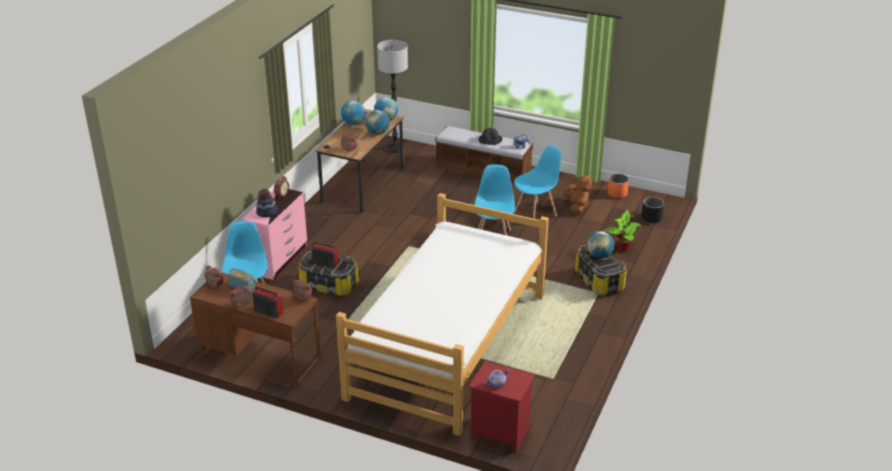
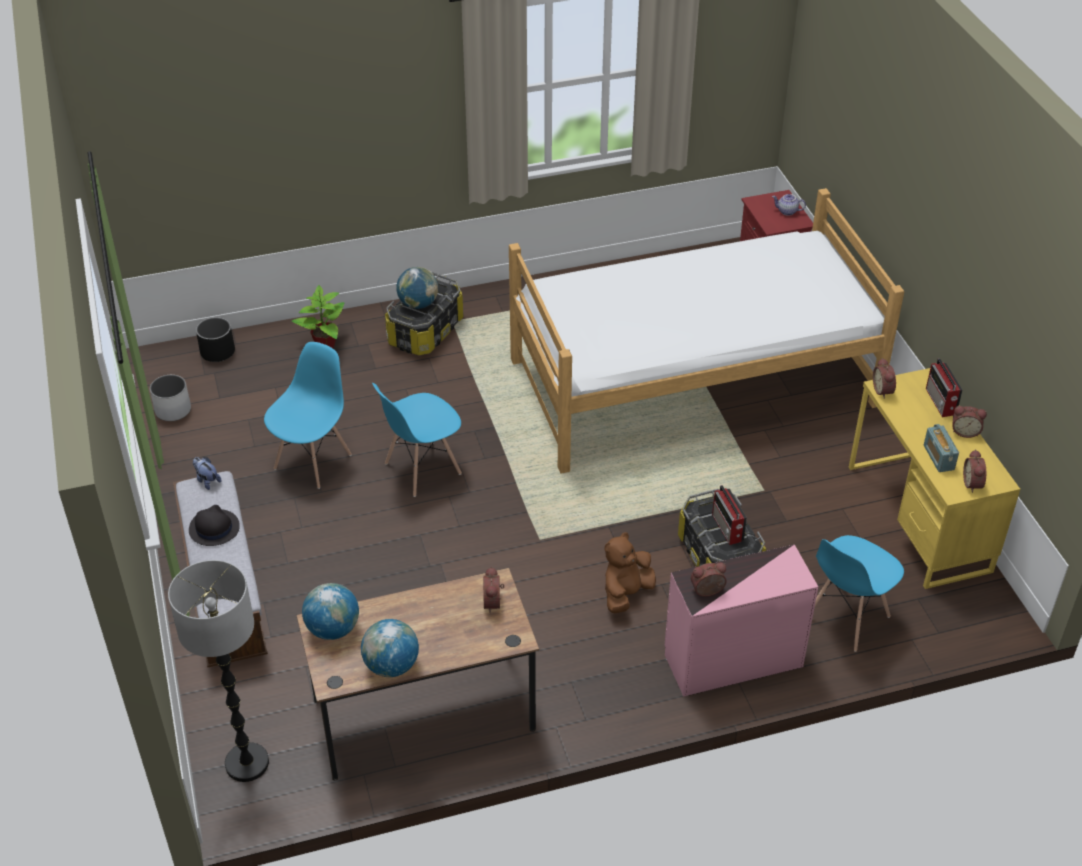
camera: 130 degrees left, 10 degrees up
brown desk [190,272,321,387] -> yellow desk [849,368,1020,589]
hat [256,189,278,218] -> none
globe [365,110,390,135] -> none
blue chair [514,145,562,219] -> blue chair turned 105 degrees clockwise [264,342,352,489]
brown plush toy [564,173,592,214] -> brown plush toy moved to [604,532,656,614]
orange planter [607,174,629,199] -> white planter [150,375,191,421]

